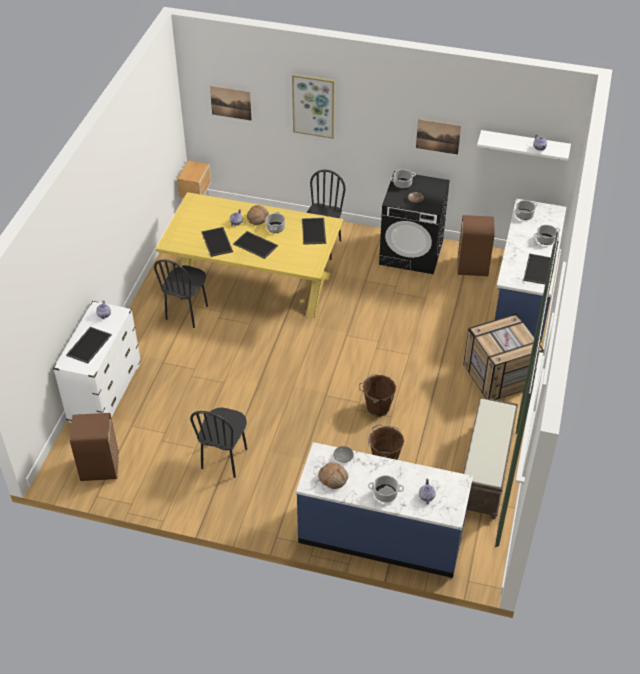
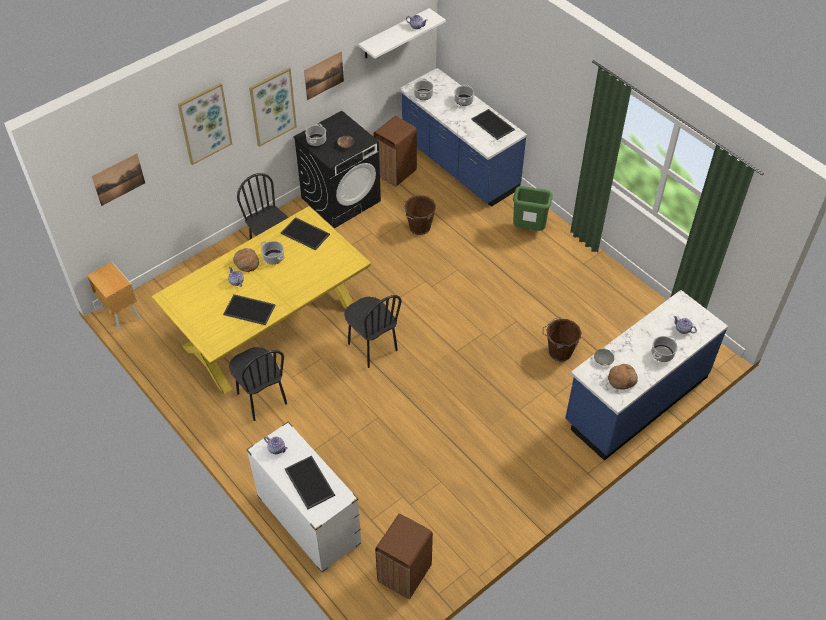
camera: 55 degrees left, 5 degrees up
black chair [190,407,247,478] -> black chair moved to [344,295,401,368]
tray [233,231,278,259] -> none
brown bucket [359,374,396,417] -> brown bucket moved to [403,195,436,235]
crate [463,313,544,400] -> green trash can [513,186,553,231]
brown bench [463,397,518,519] -> none
none -> picture [249,68,297,147]

